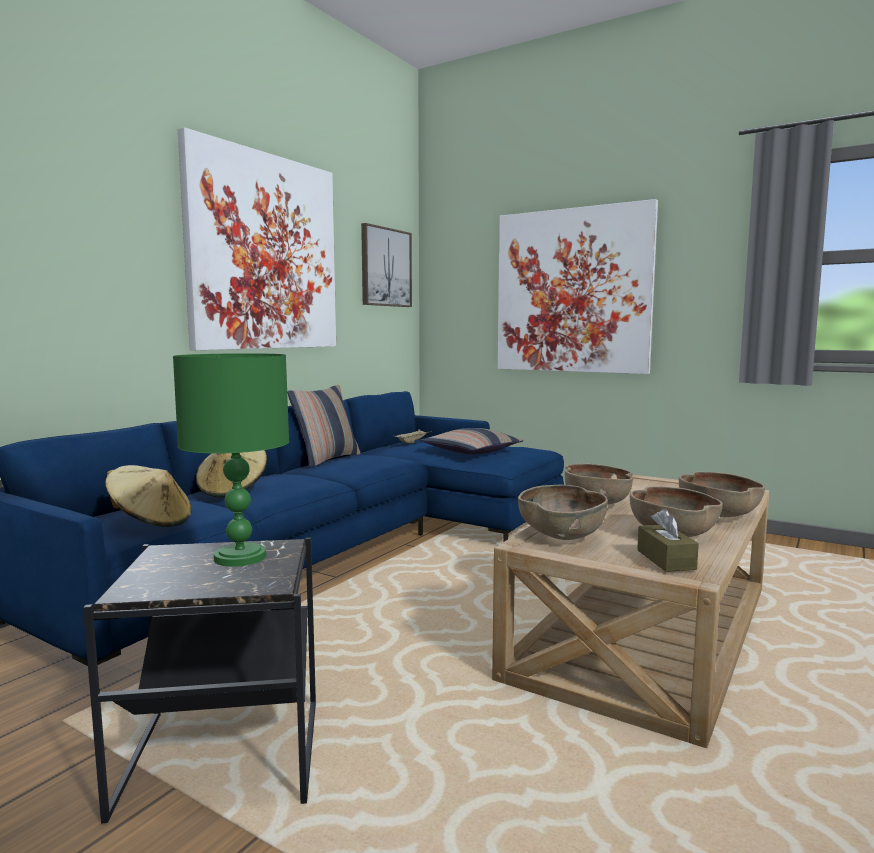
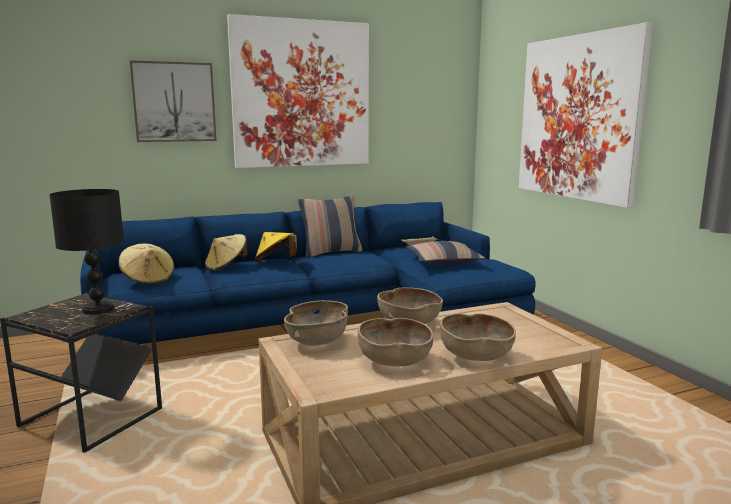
camera: 35 degrees right, 5 degrees up
green table lamp [173,353,289,567] -> black table lamp [49,189,124,315]
picture [361,223,412,307] -> picture moved to [130,60,217,142]
brown tissue box [637,508,699,572] -> none
none -> yellow hat [254,232,297,262]

